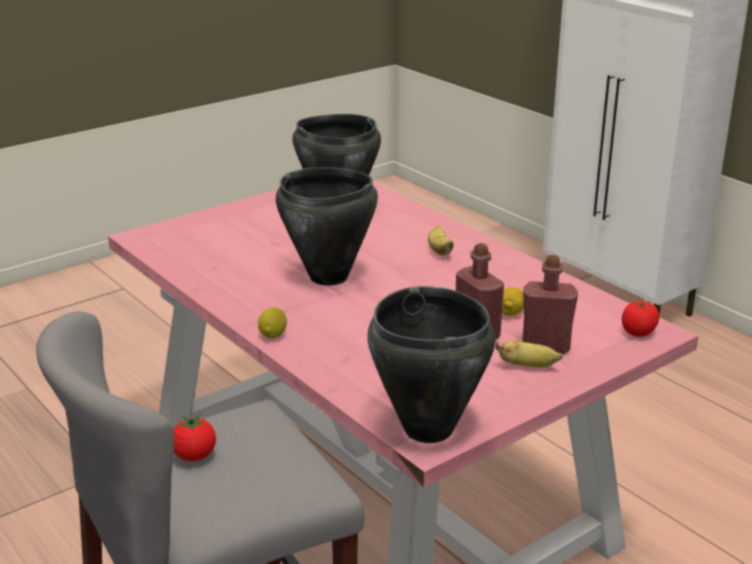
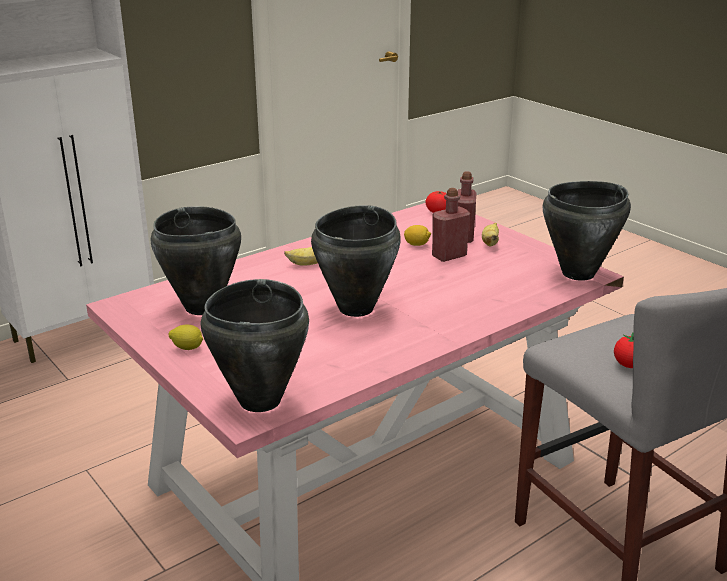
camera: 90 degrees left, 0 degrees up
lemon [258,307,287,339] -> lemon moved to [169,325,203,350]
none -> black cooking pot [201,279,309,412]

